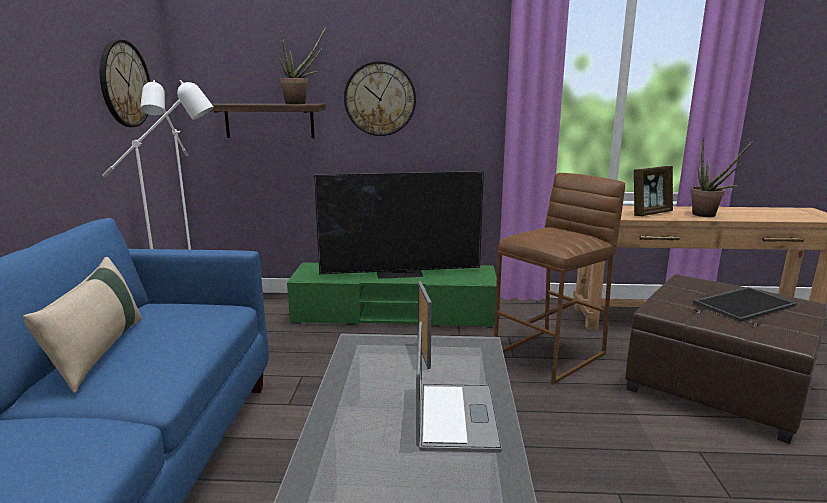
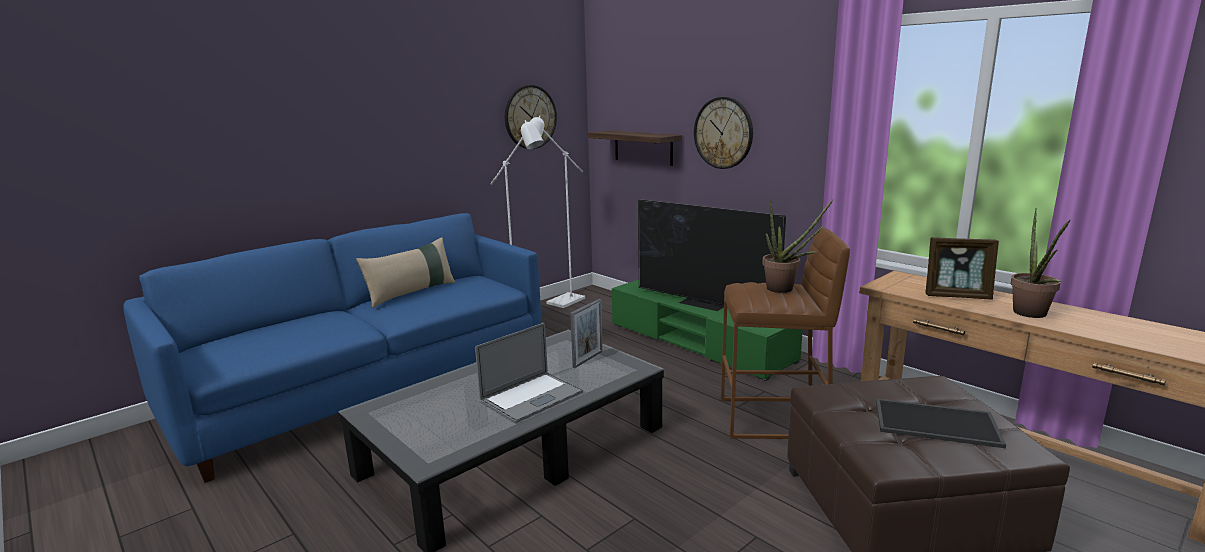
camera: 45 degrees right, 0 degrees up
potted plant [279,27,326,104] -> potted plant moved to [762,198,834,293]

